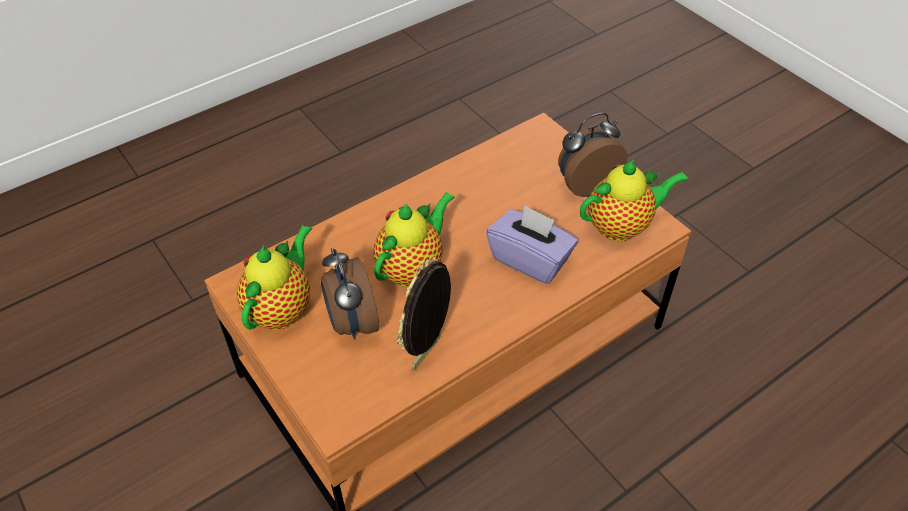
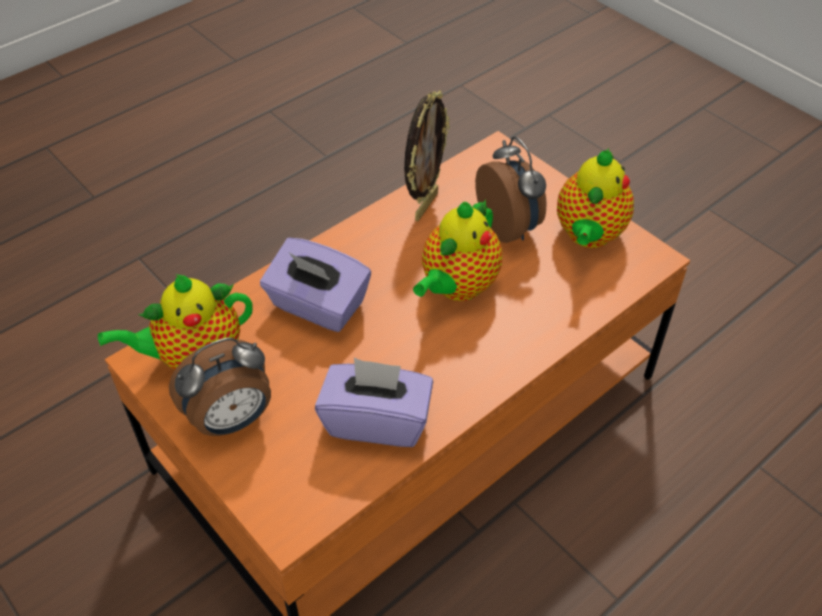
camera: 175 degrees right, 0 degrees up
none -> purple tissue box [315,358,433,447]

